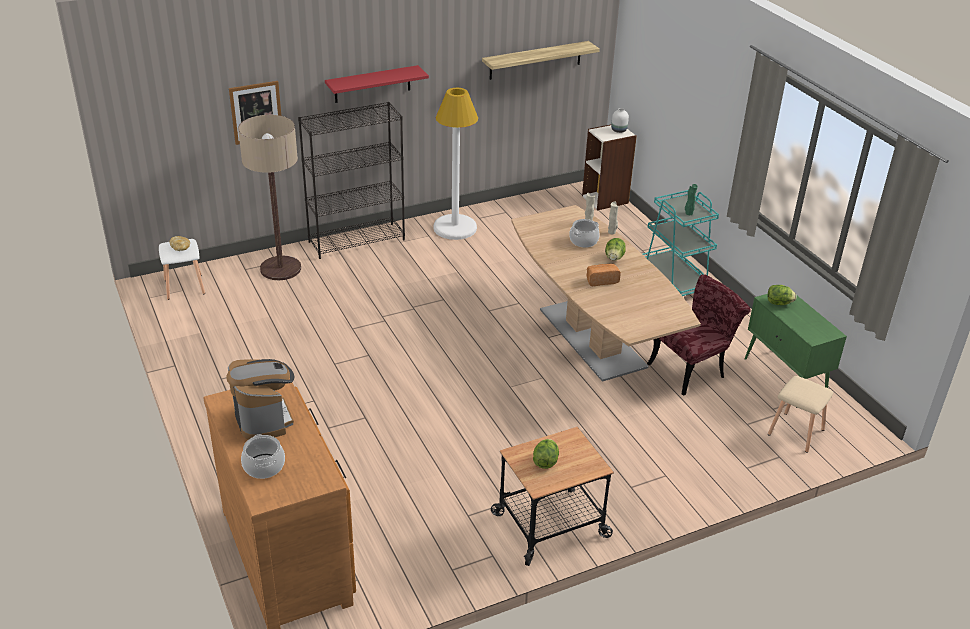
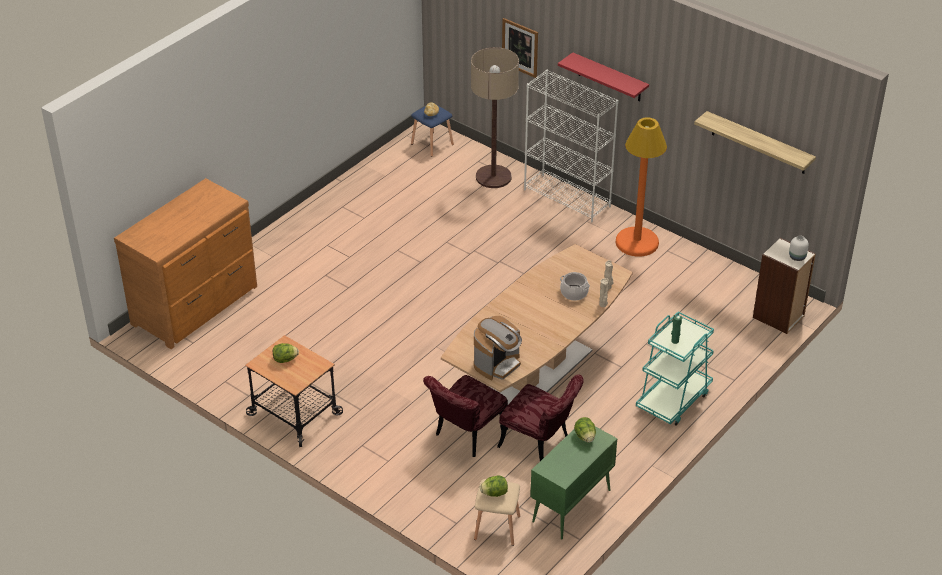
camera: 65 degrees right, 5 degrees up
white stool [159,239,205,300] -> blue stool [411,105,454,157]
coffee machine [226,359,294,440] -> coffee machine moved to [474,316,522,380]
cooking pot [241,434,285,479] -> none
black bookcase [298,102,405,259] -> white bookcase [524,70,619,222]
white floor lamp [433,88,478,240] -> orange floor lamp [616,117,667,257]
bread [586,264,621,286] -> none
lettuce [605,238,626,261] -> lettuce moved to [480,476,508,497]
none -> red chair [423,375,508,457]

